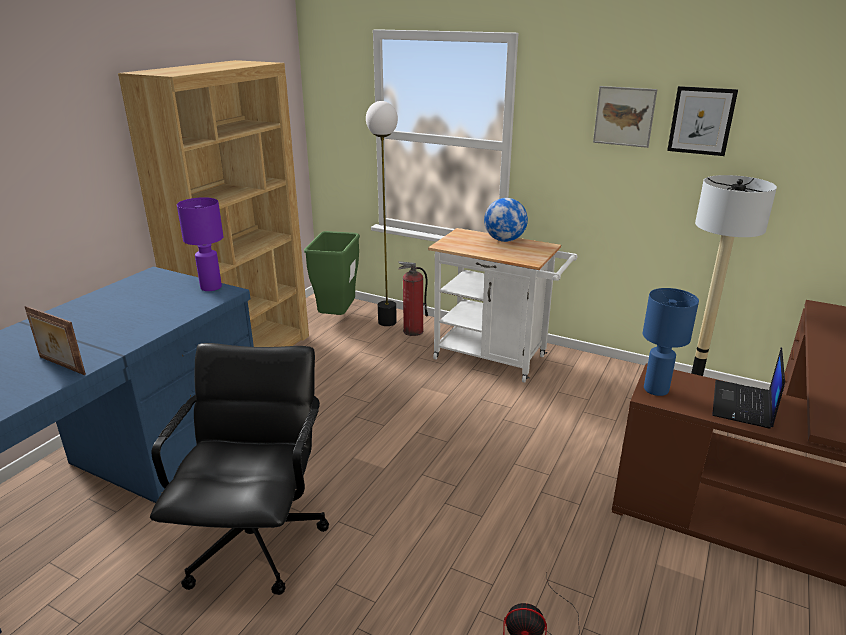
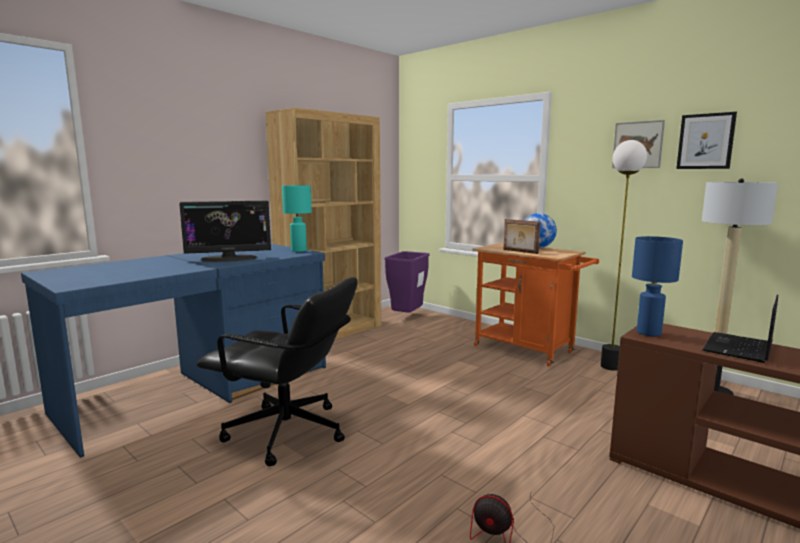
camera: 15 degrees right, 15 degrees down
picture frame [24,306,86,375] -> picture frame moved to [504,219,540,254]
black office chair [150,343,329,595] -> black office chair turned 90 degrees clockwise [197,277,358,466]
purple table lamp [177,197,223,291] -> turquoise table lamp [282,185,312,252]
green trash can [304,231,360,315] -> purple trash can [384,251,430,313]
floor lamp [366,101,398,326] -> floor lamp moved to [601,140,647,371]
fire extinguisher [398,261,428,336] -> none
white cart [428,228,577,383] -> orange cart [473,243,599,367]
none -> monitor [179,201,271,262]

